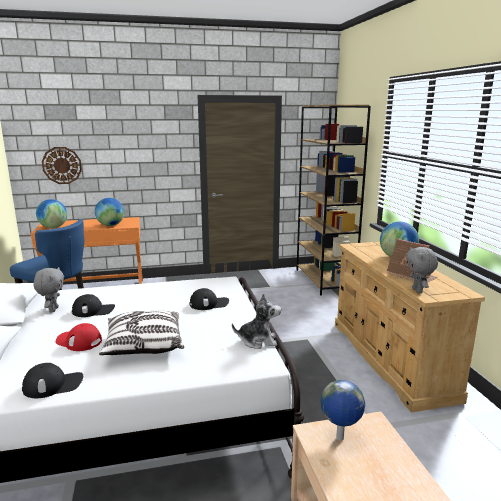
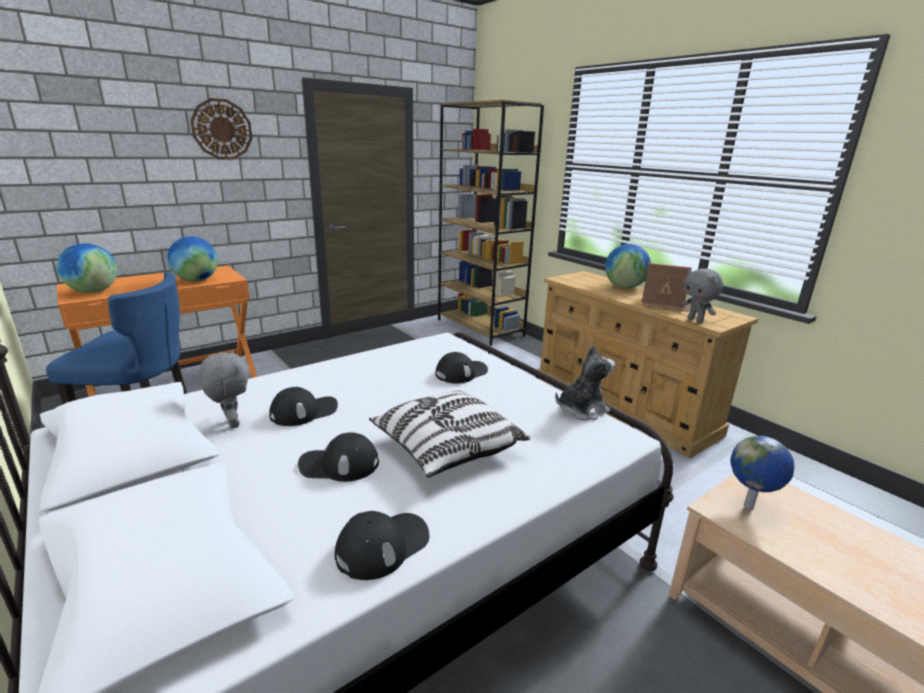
camera: 25 degrees left, 5 degrees up
wall clock [42,147,82,184] -> wall clock moved to [190,98,253,160]
red cap [56,323,102,351] -> black cap [298,432,379,482]

